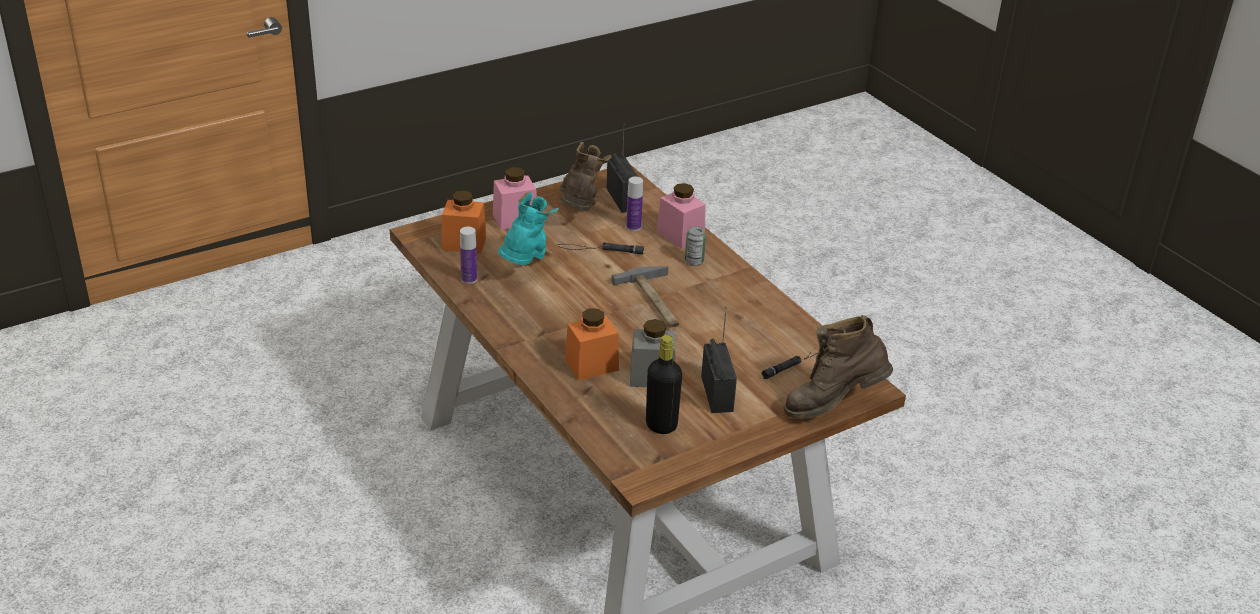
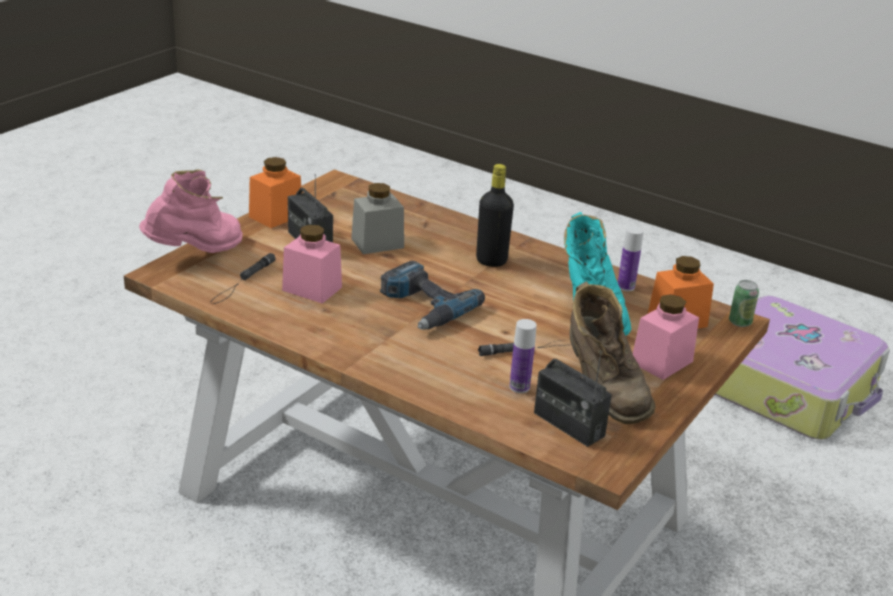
camera: 155 degrees right, 5 degrees down
orange jar [565,309,619,380] -> orange jar moved to [249,157,302,228]
hammer [611,266,679,328] -> power drill [380,261,485,330]
black bottle [646,335,682,434] -> black bottle moved to [476,164,514,267]
pink jar [656,183,706,249] -> pink jar moved to [282,224,342,304]
can [685,226,706,266] -> can moved to [729,280,759,327]
brown boot [784,315,893,419] -> pink boot [139,169,243,253]
none -> suitcase [715,296,890,440]

